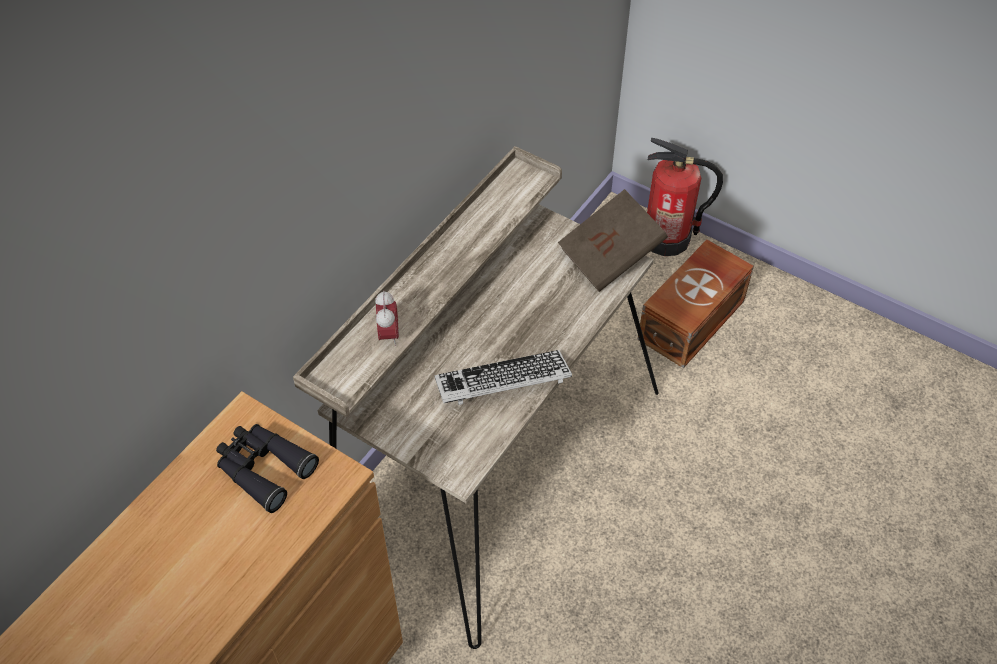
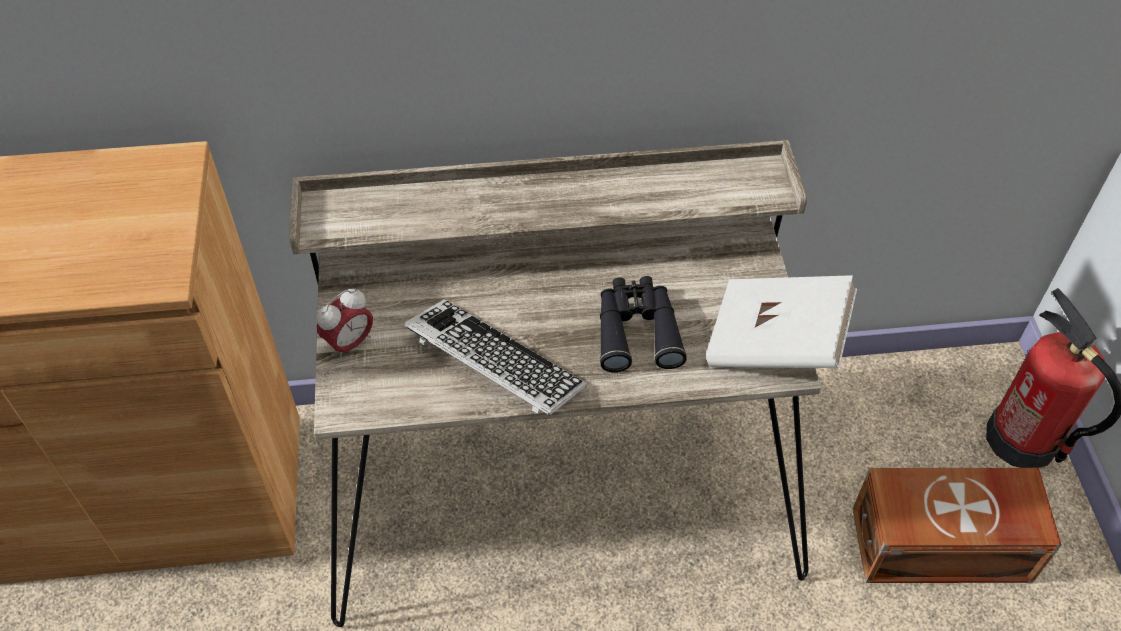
camera: 50 degrees right, 0 degrees up
black binoculars [216,424,319,513] -> black binoculars moved to [600,276,687,372]
alarm clock [375,290,399,346] -> alarm clock moved to [316,288,373,359]
brown book [558,189,668,292] -> white book [706,275,857,368]

